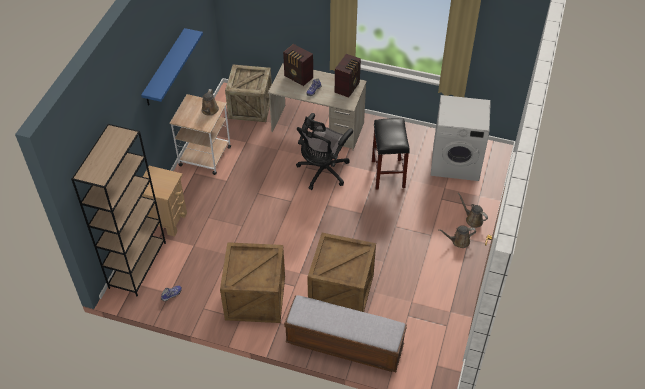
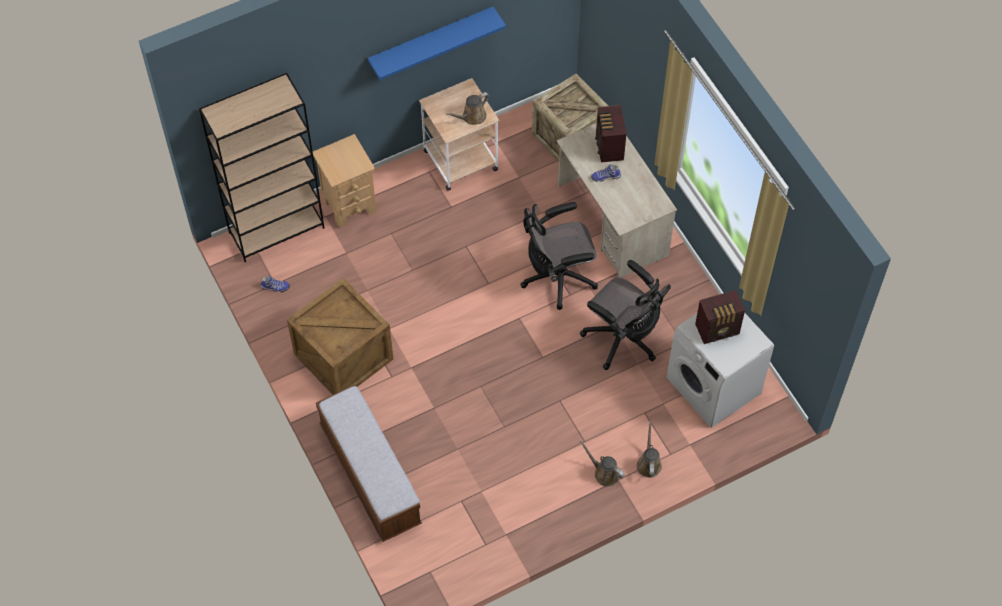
camera: 45 degrees right, 10 degrees up
crate [307,233,376,312] -> none
radio [335,54,361,98] -> radio moved to [695,290,745,344]
black stool [372,118,410,189] -> office chair [580,260,671,370]

